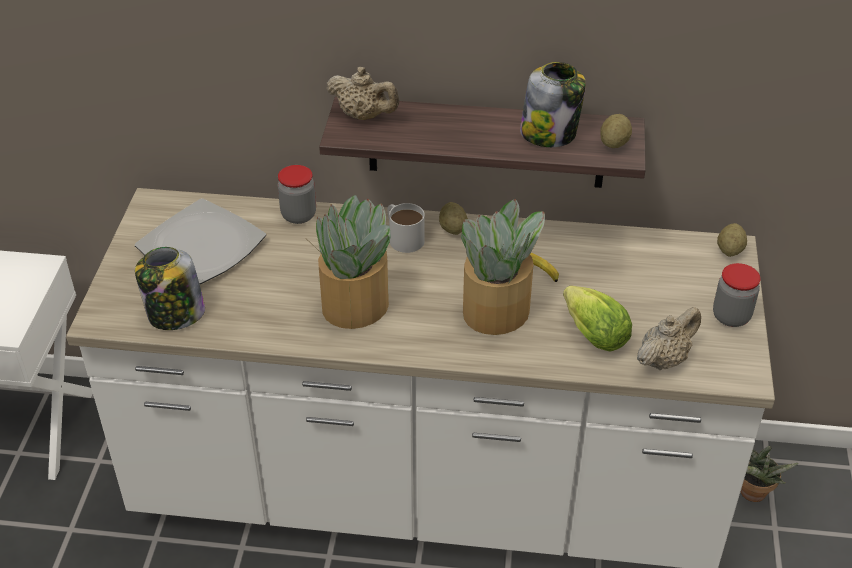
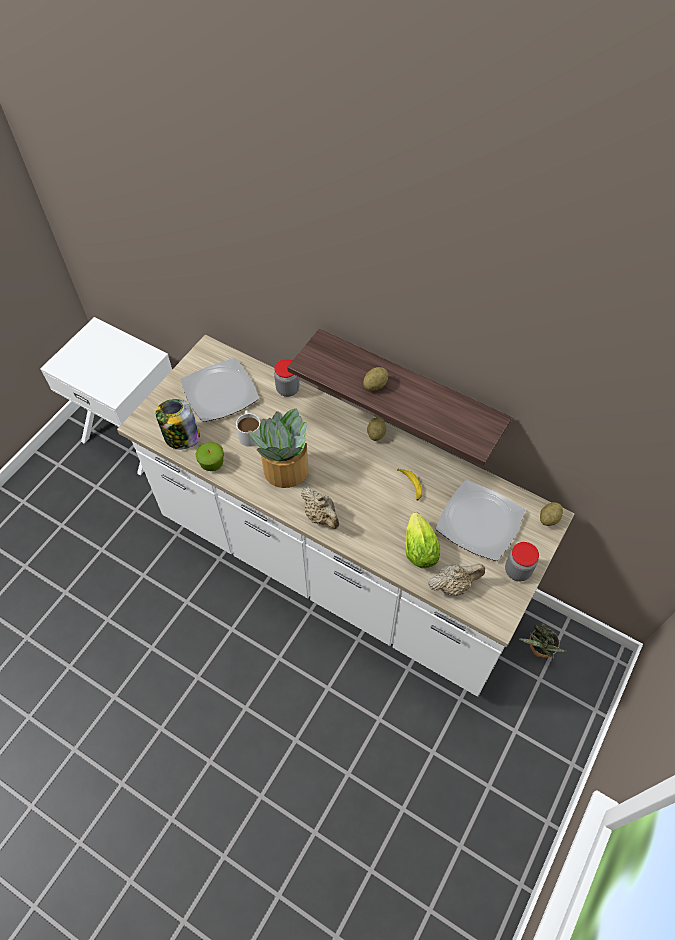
camera: 25 degrees right, 15 degrees up
beige teapot [326,67,399,120] -> beige teapot moved to [301,487,339,529]
white mug [387,203,425,253] -> white mug moved to [236,410,260,447]
potted plant [461,199,545,335] -> none
jar [520,62,586,147] -> none
potato [600,114,632,148] -> potato moved to [363,367,388,391]
none -> apple [195,442,224,471]
none -> plate [436,480,525,561]

